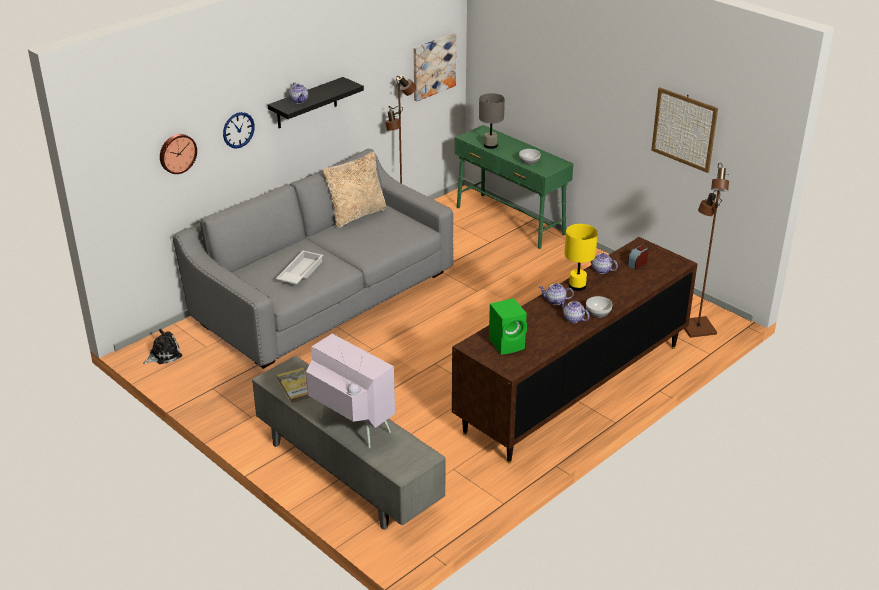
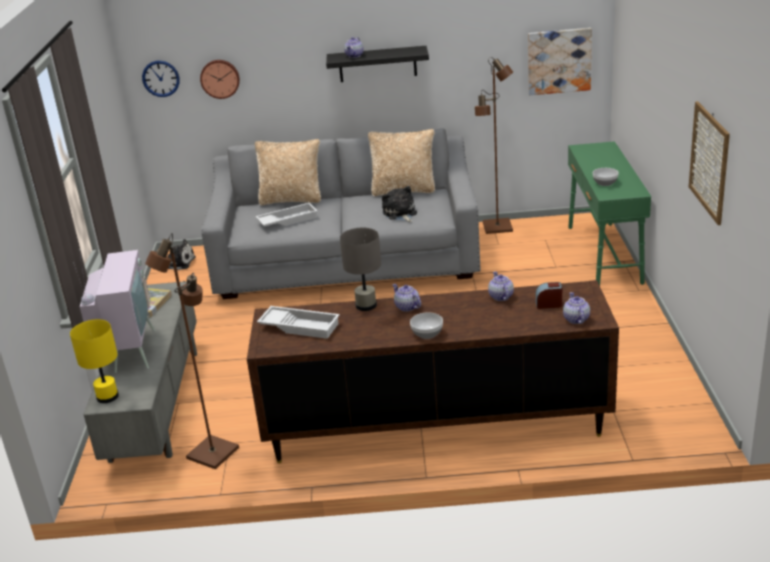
camera: 45 degrees right, 5 degrees down
wall clock [223,112,255,149] -> wall clock moved to [142,61,180,97]
grey table lamp [479,93,505,149] -> grey table lamp moved to [340,228,381,311]
green speaker [489,298,527,355] -> white tray [257,306,340,339]
teapot [560,300,589,323] -> teapot moved to [563,292,590,324]
yellow table lamp [564,224,598,291] -> yellow table lamp moved to [70,319,119,403]
brown floor lamp [684,163,729,338] -> brown floor lamp moved to [145,233,239,469]
none -> beige pillow [254,139,321,205]
none -> plush toy [382,186,417,222]

